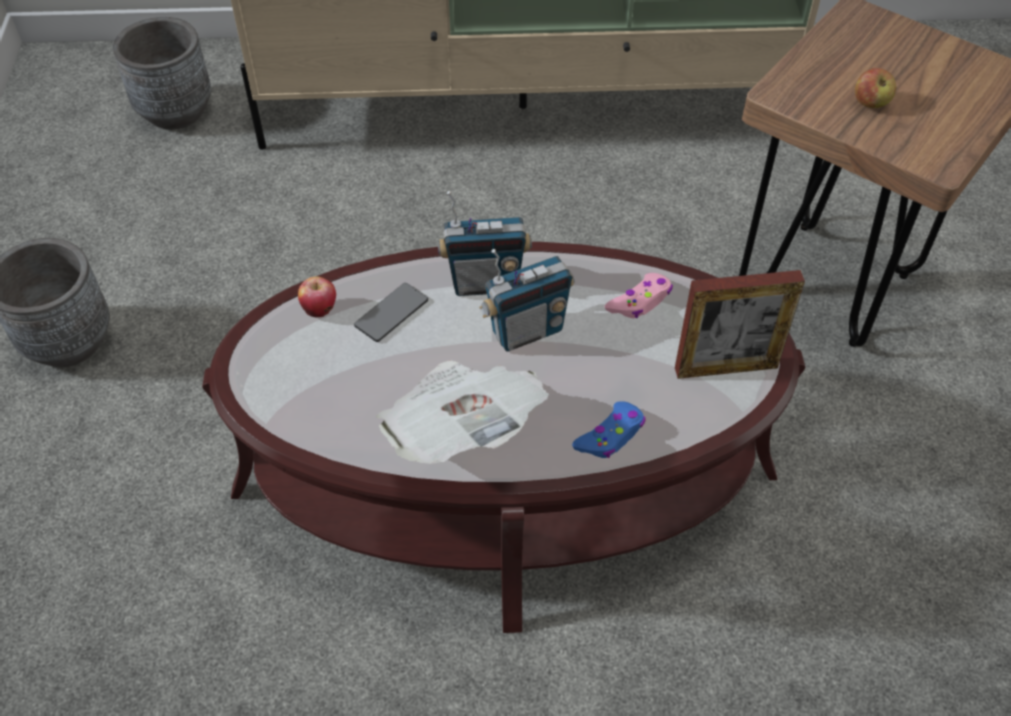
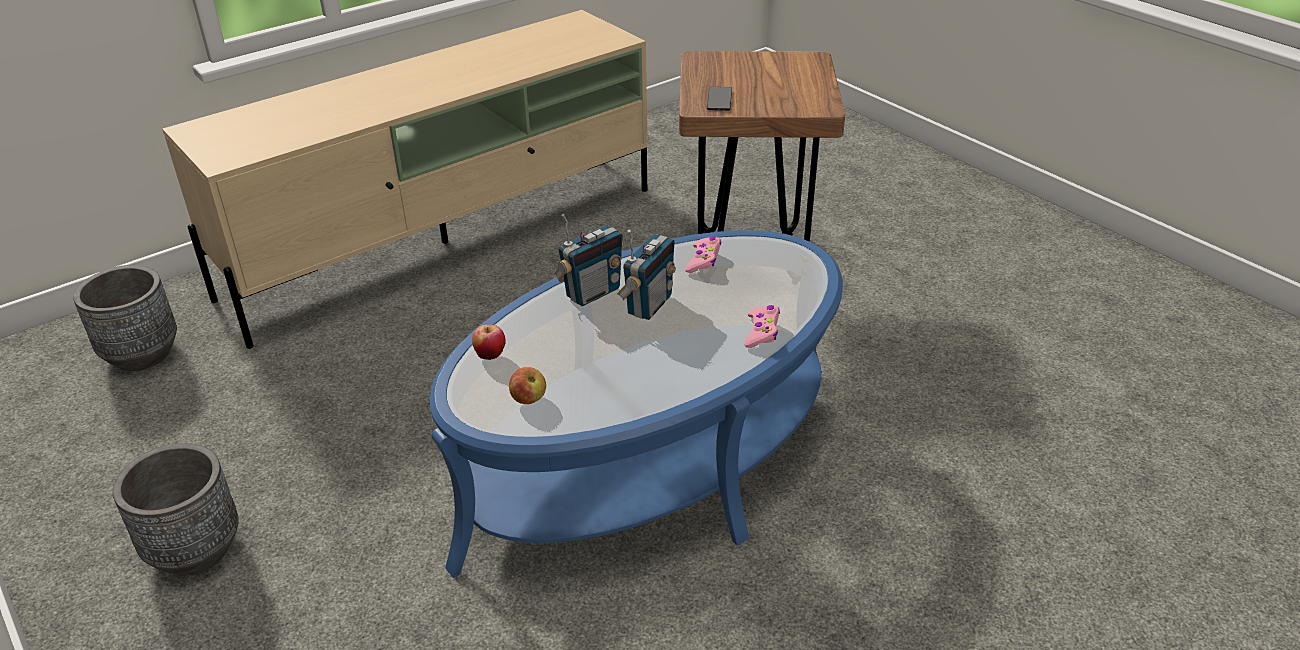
camera: 35 degrees left, 15 degrees down
brown coffee table [202,242,805,633] -> blue coffee table [430,230,843,578]
phone [354,283,428,342] -> phone moved to [707,87,732,111]
newspaper [376,360,549,464] -> none
blue game controller [572,401,646,458] -> pink game controller [744,305,780,348]
picture frame [675,270,805,379] -> none
apple [855,68,896,108] -> apple moved to [509,367,546,404]

